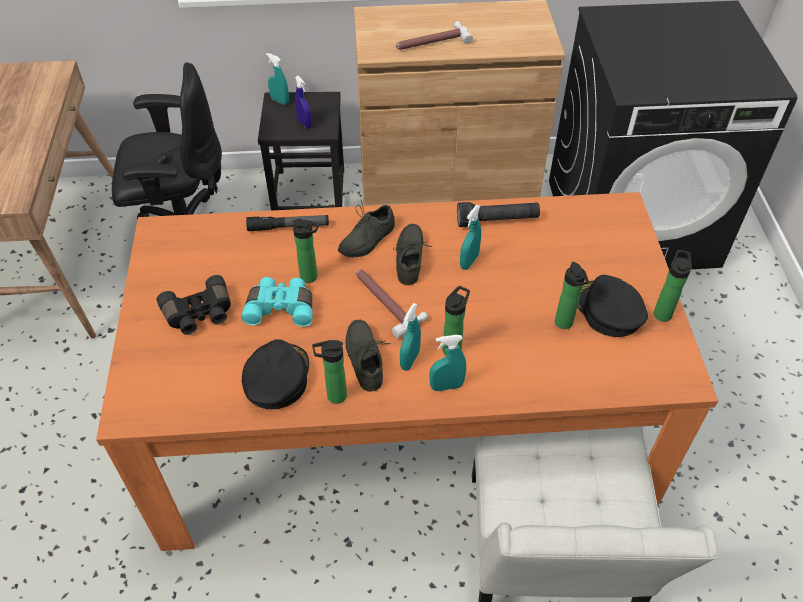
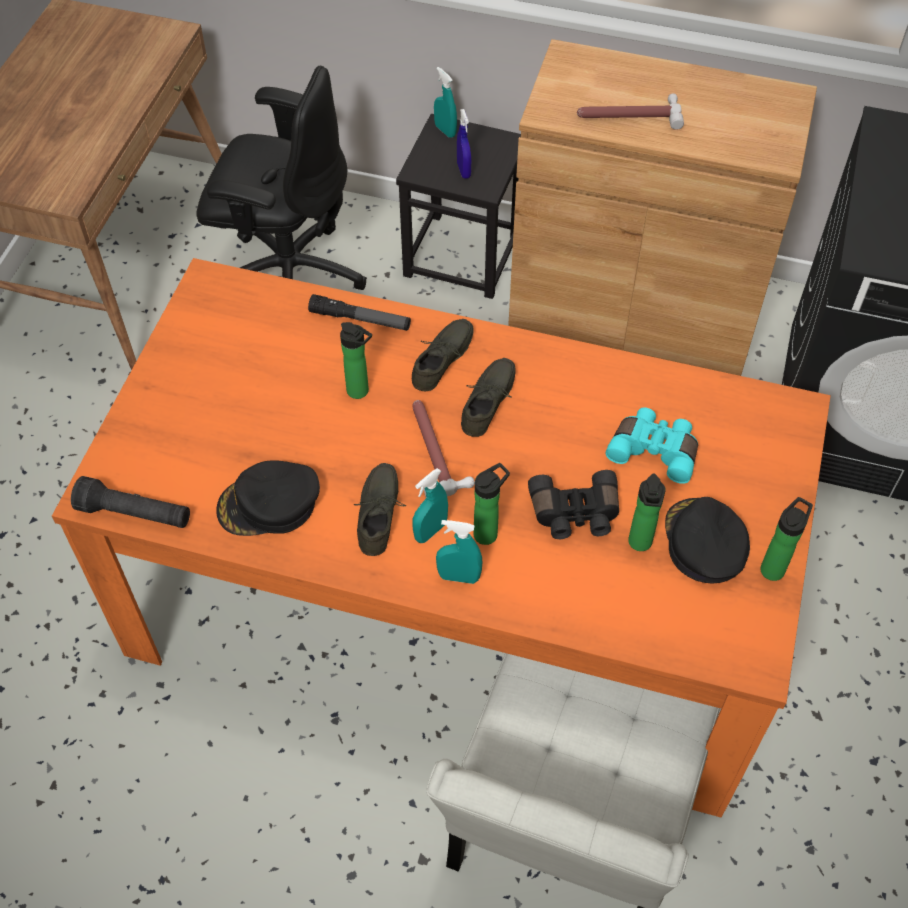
camera: 20 degrees right, 5 degrees up
black binoculars [157,275,231,335] -> black binoculars moved to [528,470,619,539]
turquoise binoculars [242,277,313,327] -> turquoise binoculars moved to [605,407,698,484]
black cap [242,339,309,409] -> black cap turned 135 degrees counterclockwise [216,460,320,536]
bottle [312,340,347,404] -> none
grey shoe [338,200,395,258] -> grey shoe turned 150 degrees clockwise [412,319,474,391]
black flashlight [457,202,540,227] -> black flashlight moved to [71,476,190,528]
turquoise spray bottle [460,205,481,270] -> none

